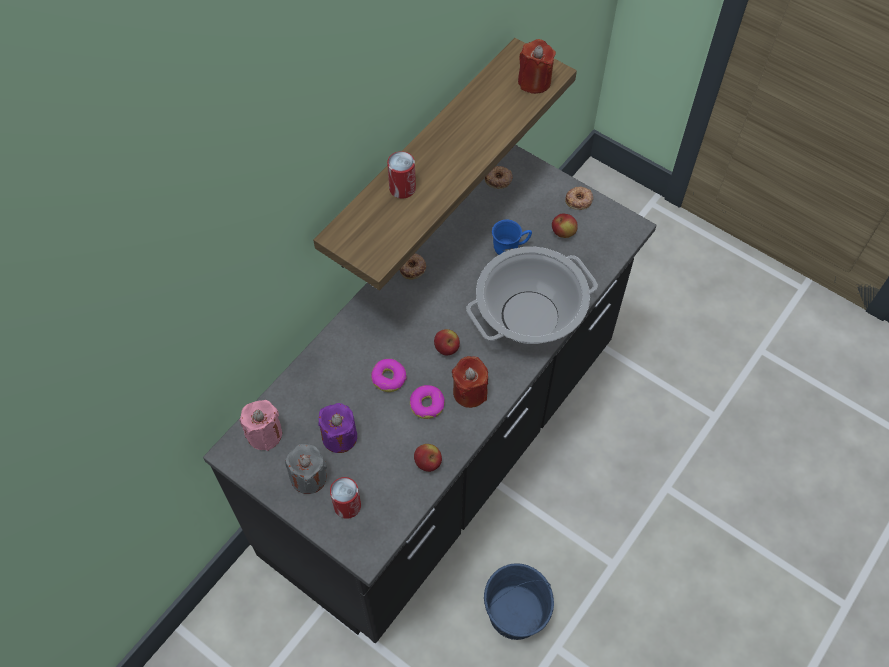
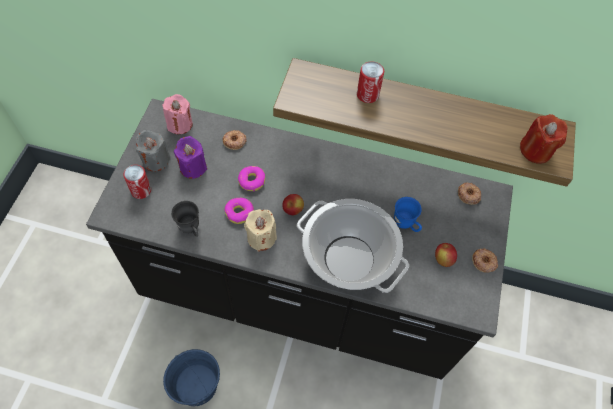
camera: 65 degrees right, 0 degrees up
donut [399,253,426,280] -> donut moved to [223,130,247,150]
apple [414,444,442,472] -> grey mug [171,201,199,237]
red candle [452,356,488,408] -> beige candle [244,209,277,252]

